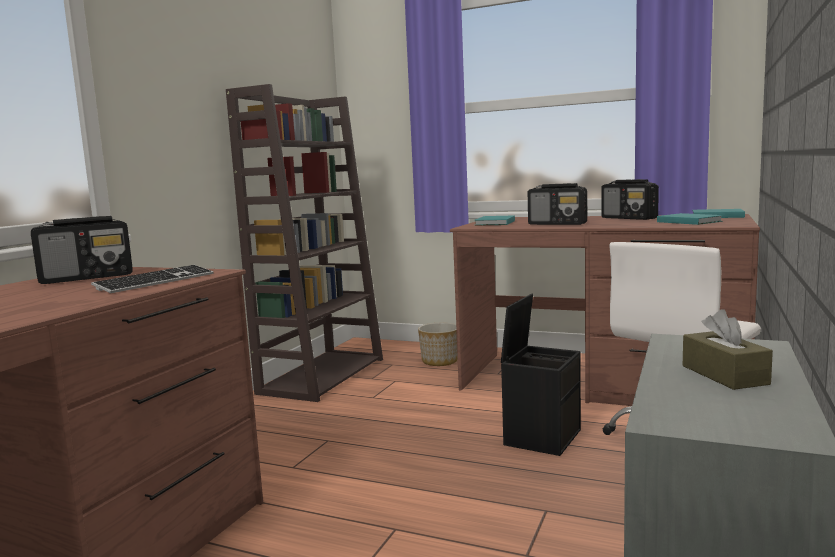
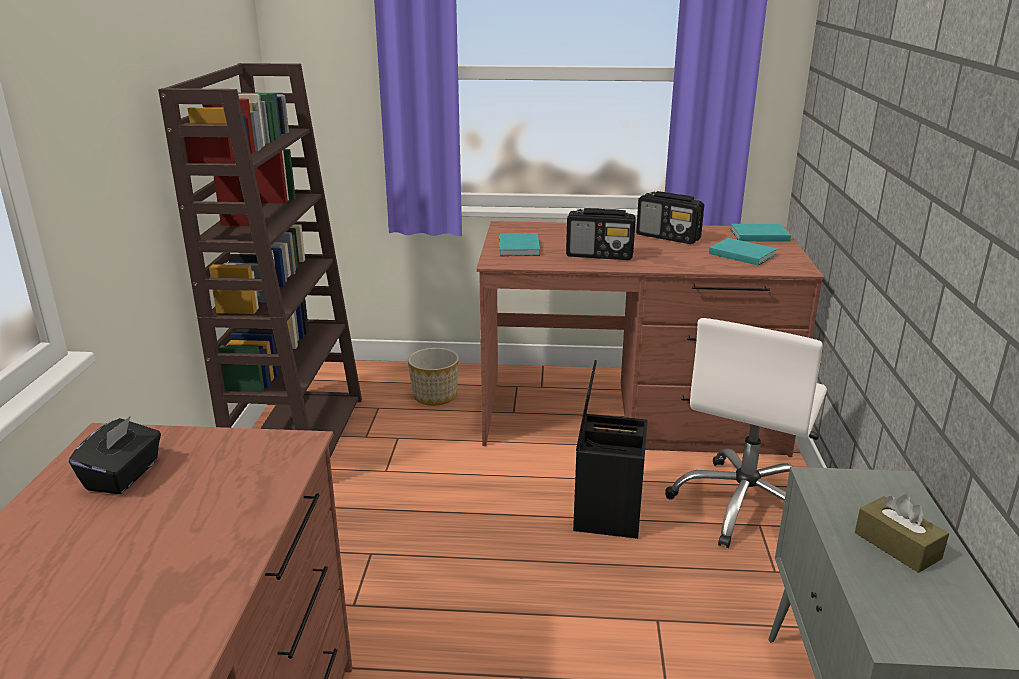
camera: 20 degrees left, 15 degrees up
radio [31,216,133,284] -> black tissue box [69,416,161,494]
keyboard [91,265,214,293] -> none

